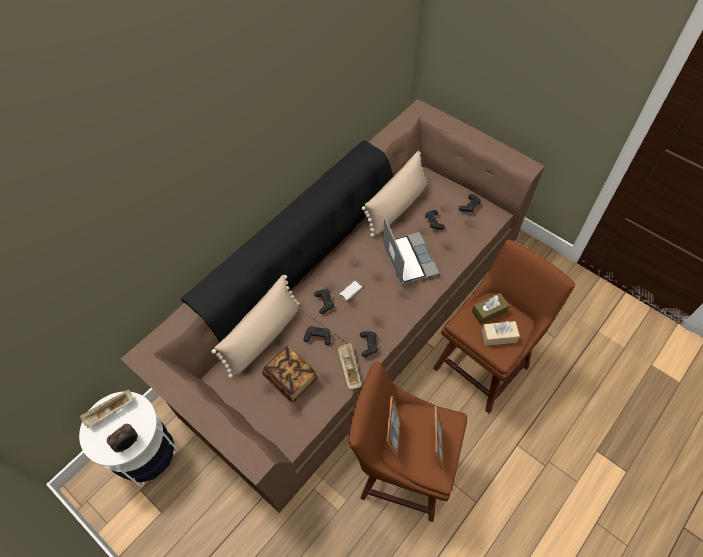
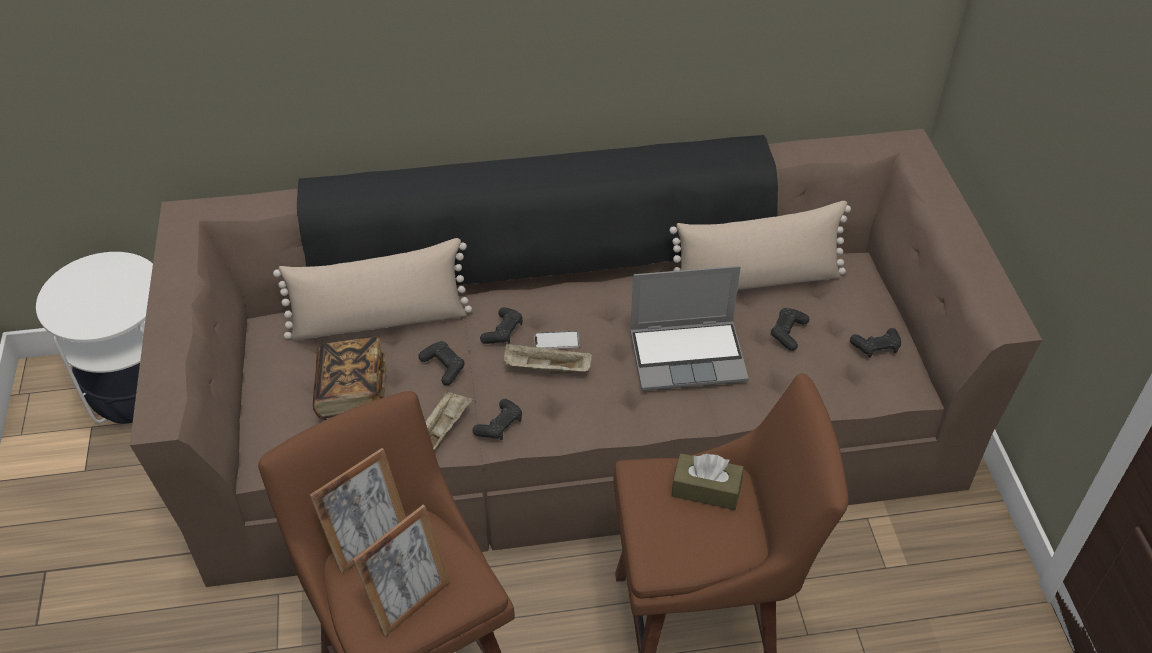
camera: 40 degrees right, 10 degrees down
beige tray [80,389,133,428] -> beige tray moved to [504,344,592,374]
alarm clock [107,424,138,452] -> none
laptop [383,218,439,285] -> laptop turned 60 degrees clockwise [630,266,749,391]
beige tissue box [482,321,520,346] -> none

